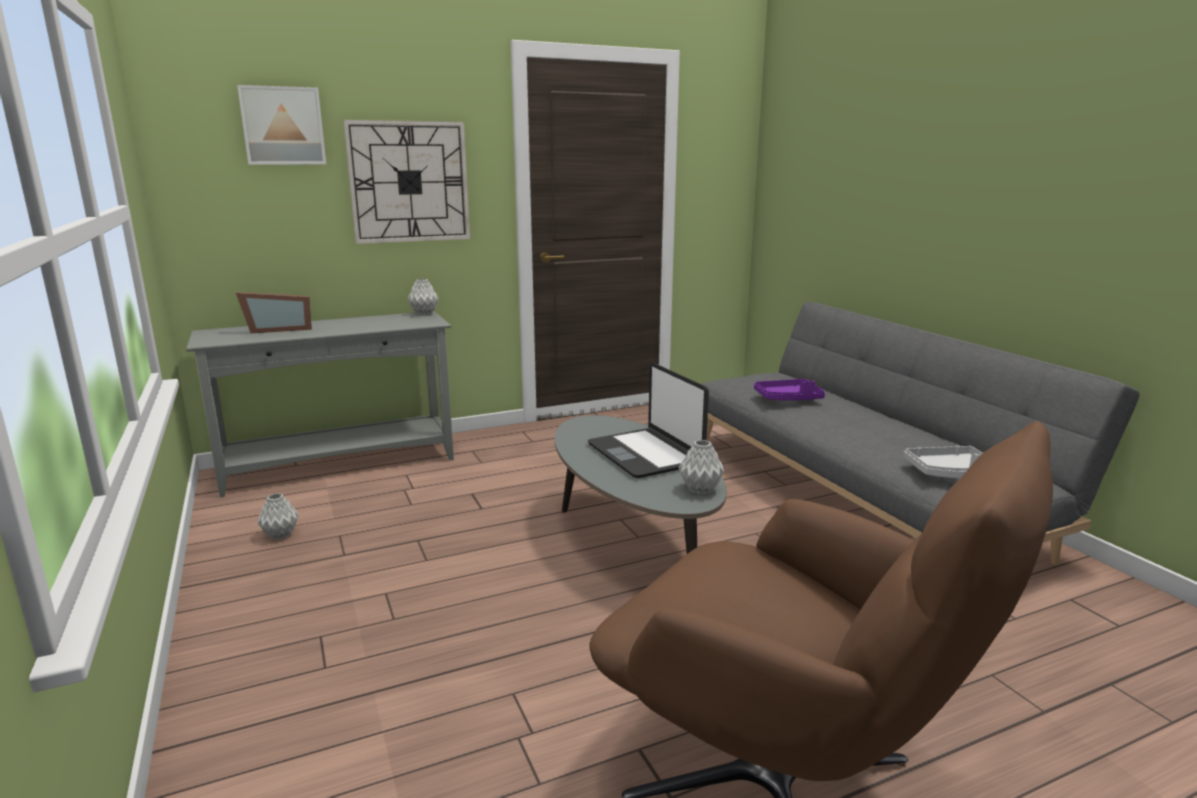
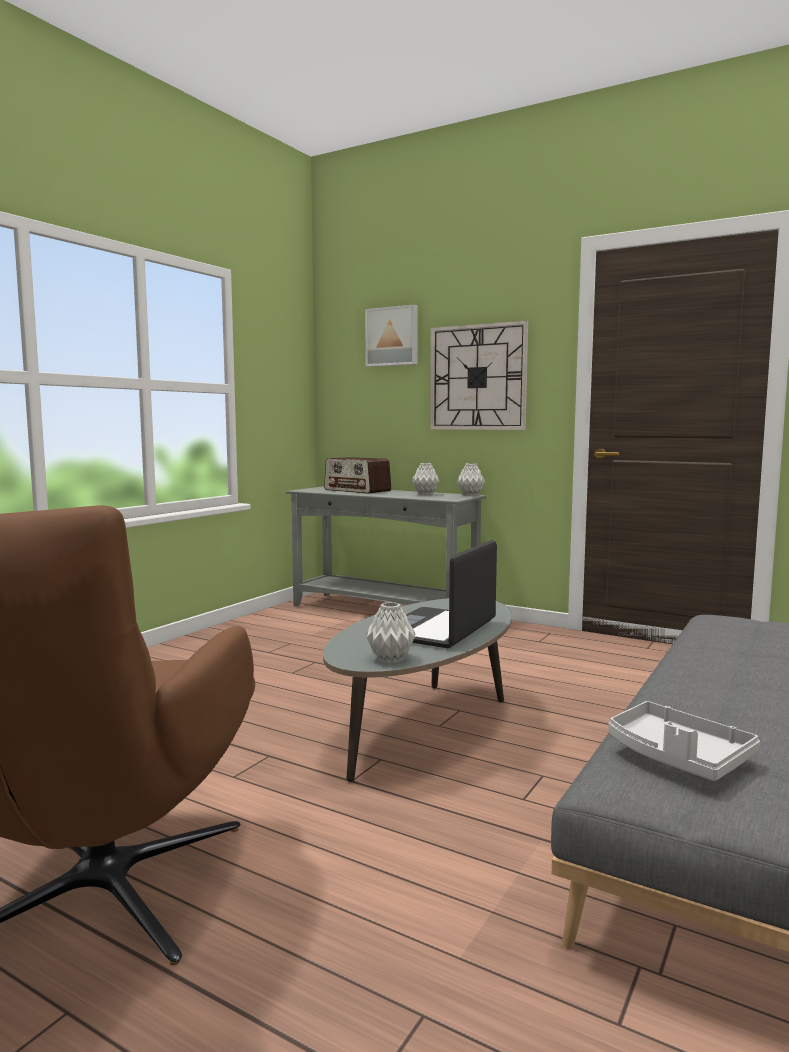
camera: 55 degrees right, 10 degrees down
picture frame [236,292,312,333] -> radio [324,457,391,494]
grey vase [258,493,299,540] -> grey vase moved to [412,463,440,495]
purple tray [754,379,825,401] -> none

